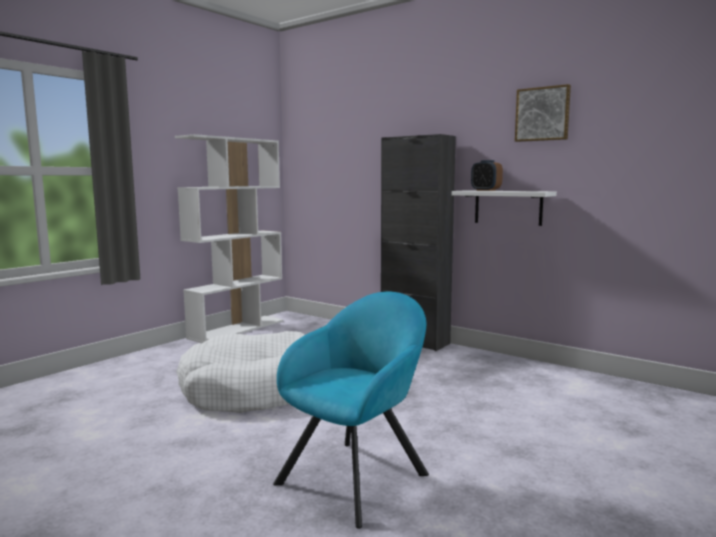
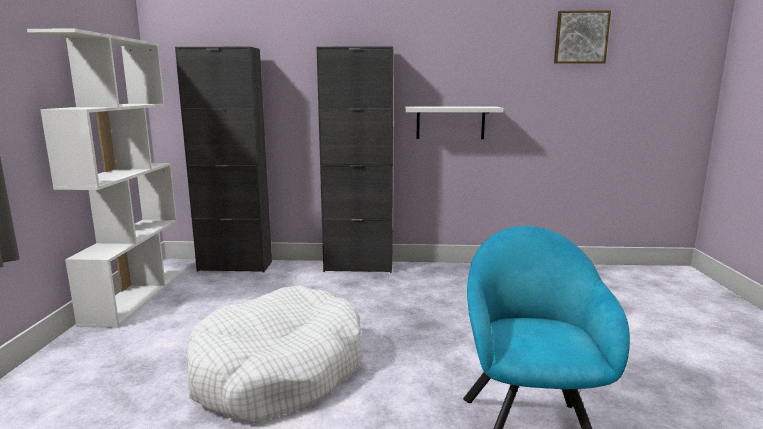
camera: 35 degrees left, 5 degrees up
alarm clock [471,160,503,191] -> none
picture [515,84,571,142] -> picture moved to [554,10,611,64]
none -> black cabinet [175,46,272,272]

